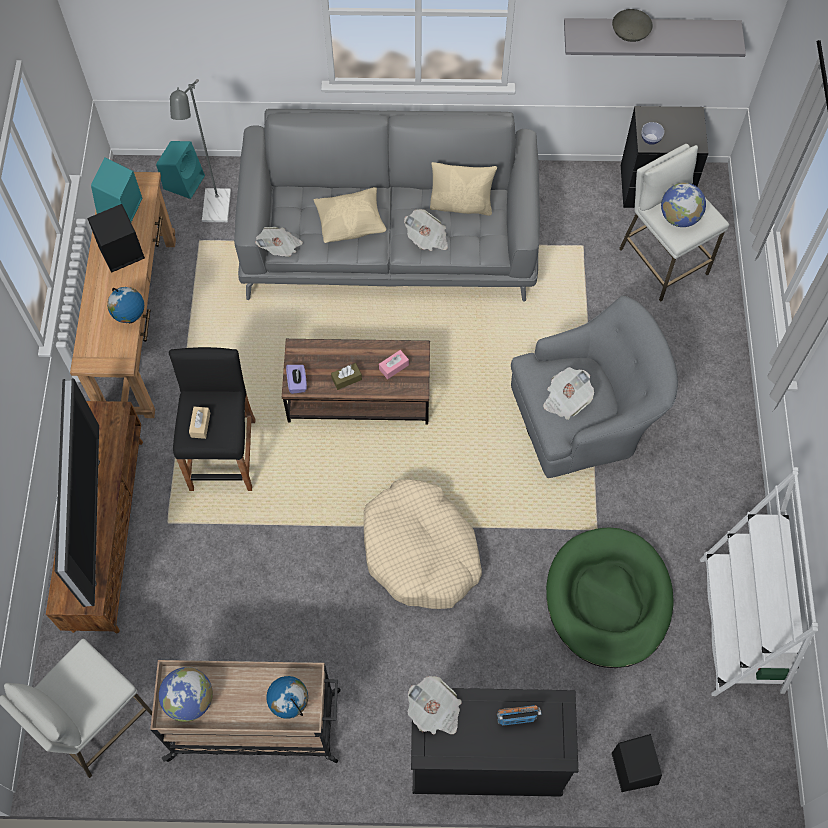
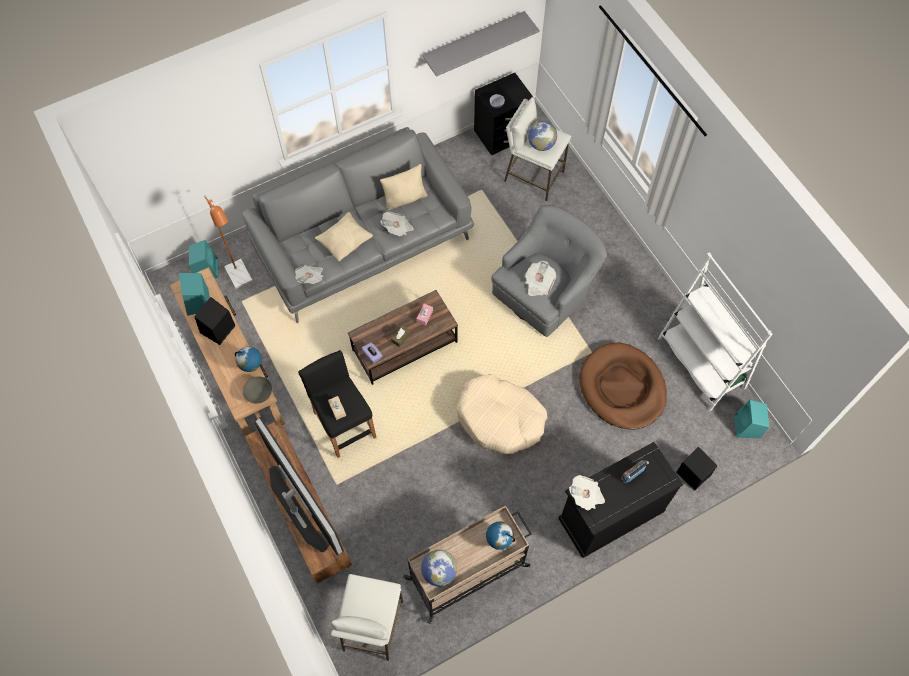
camera: 30 degrees left, 0 degrees up
grey floor lamp [170,79,231,222] -> orange floor lamp [204,195,253,289]
green dog bed [546,528,673,668] -> brown dog bed [579,343,667,430]
grey bowl [612,9,653,42] -> grey bowl moved to [243,377,272,403]
none -> turquoise speaker [734,400,769,438]

